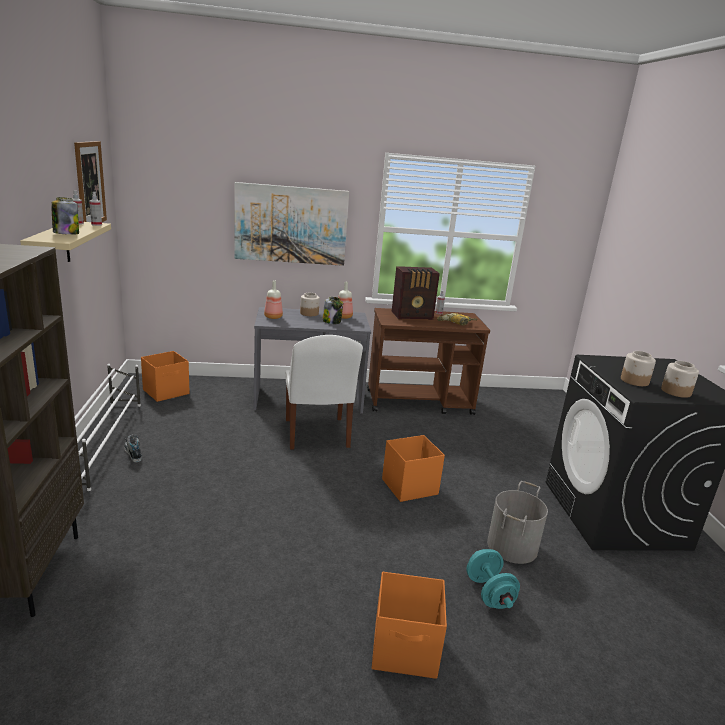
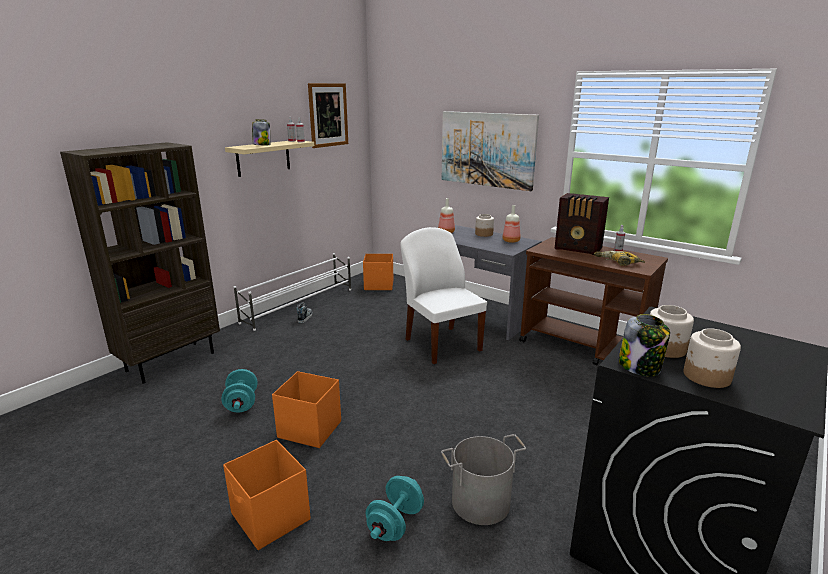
camera: 45 degrees right, 0 degrees up
white chair [286,335,363,449] -> white chair turned 120 degrees clockwise [400,227,487,364]
jar [322,297,343,324] -> jar moved to [619,314,670,377]
orange storage box [382,435,445,502] -> orange storage box moved to [272,371,341,448]
none -> turquoise dumbbell [221,369,257,413]

